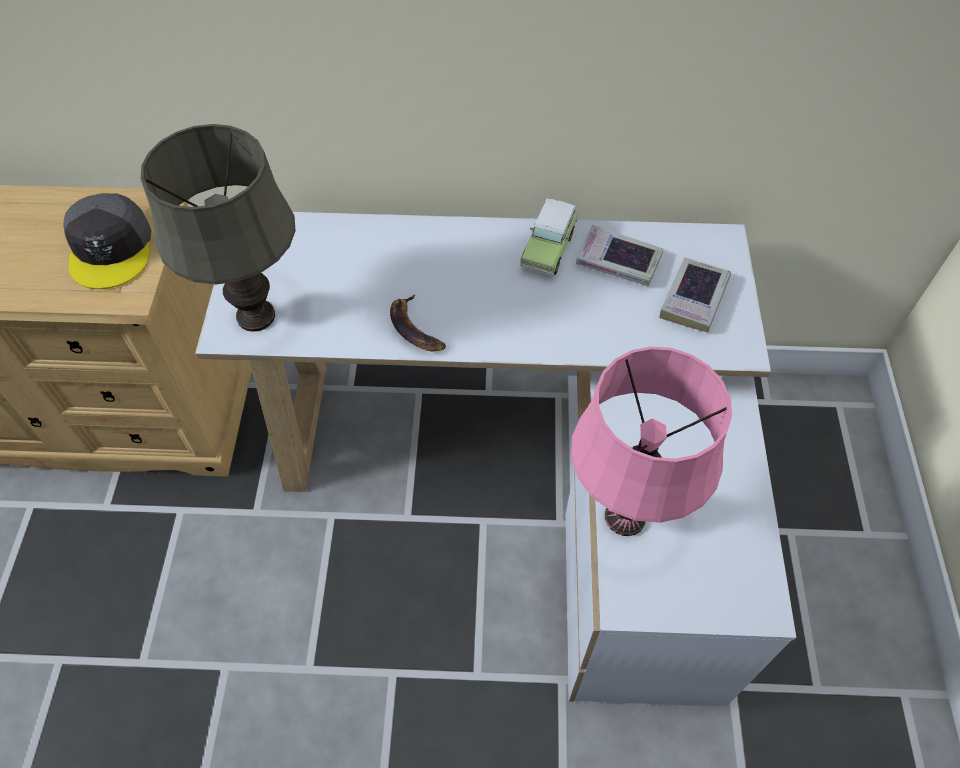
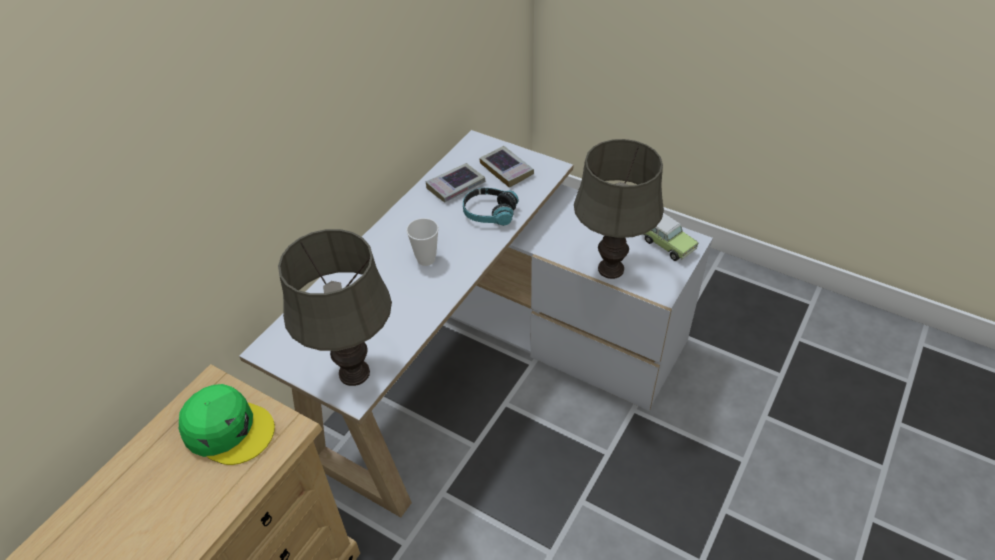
camera: 60 degrees left, 10 degrees down
grey cap [63,193,151,289] -> green cap [179,384,275,465]
banana [390,294,446,352] -> none
toy car [520,198,578,276] -> toy car moved to [643,213,698,261]
pink table lamp [571,346,732,536] -> grey table lamp [574,139,664,279]
none -> cup [406,218,439,266]
none -> headphones [463,188,519,226]

